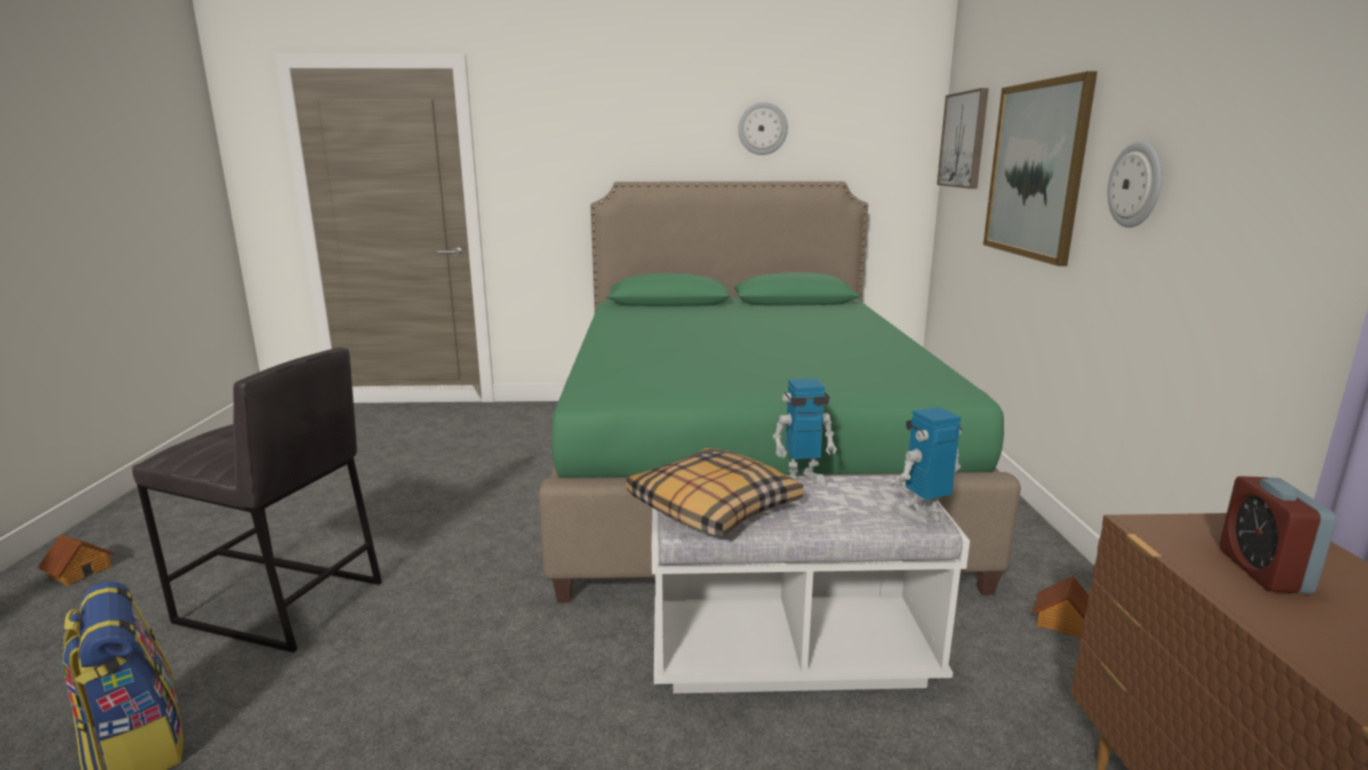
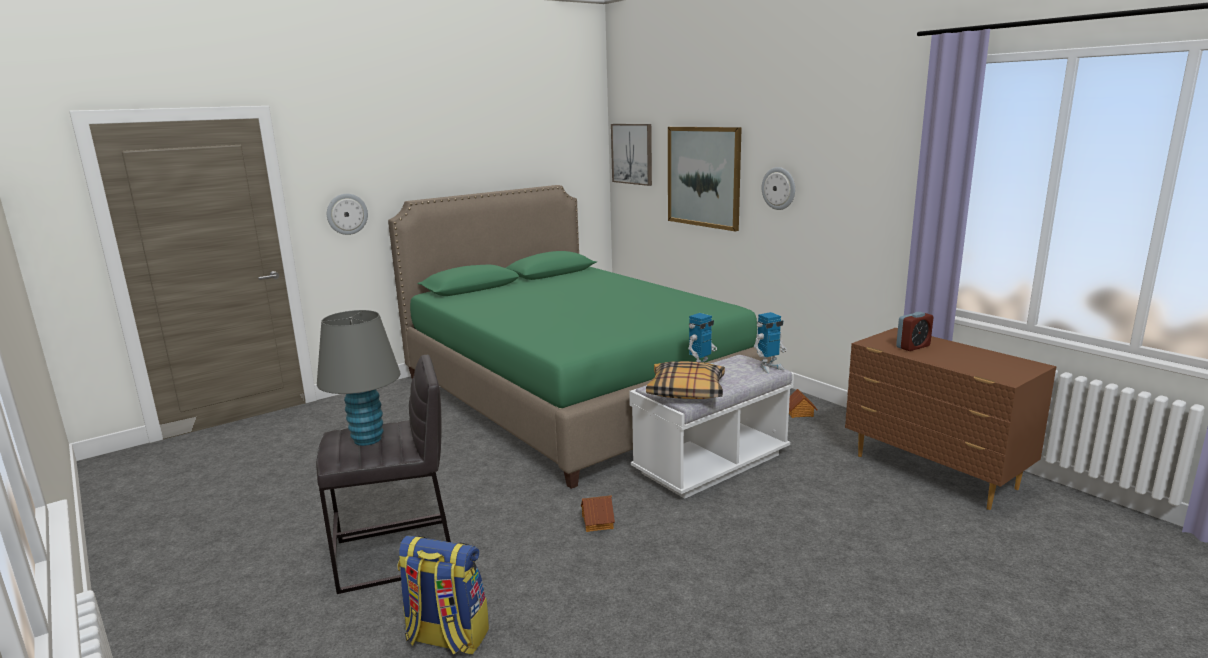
camera: 35 degrees left, 0 degrees up
toy house [37,534,115,586] -> toy house moved to [581,495,615,532]
wall clock [738,102,788,155] -> wall clock moved to [327,194,368,235]
toy robot [891,407,962,524] -> toy robot turned 150 degrees counterclockwise [754,312,786,373]
alarm clock [1220,476,1337,594] -> alarm clock turned 90 degrees counterclockwise [896,312,933,351]
none -> grey table lamp [317,310,400,446]

